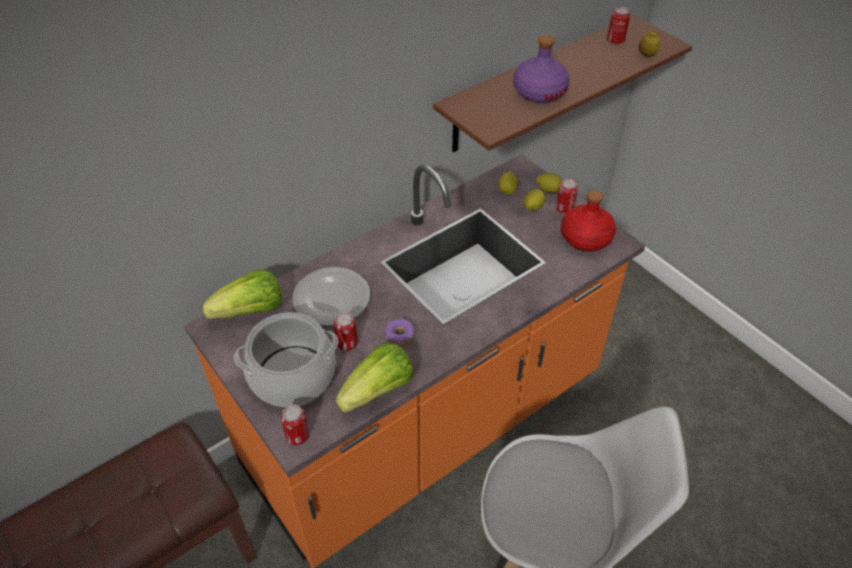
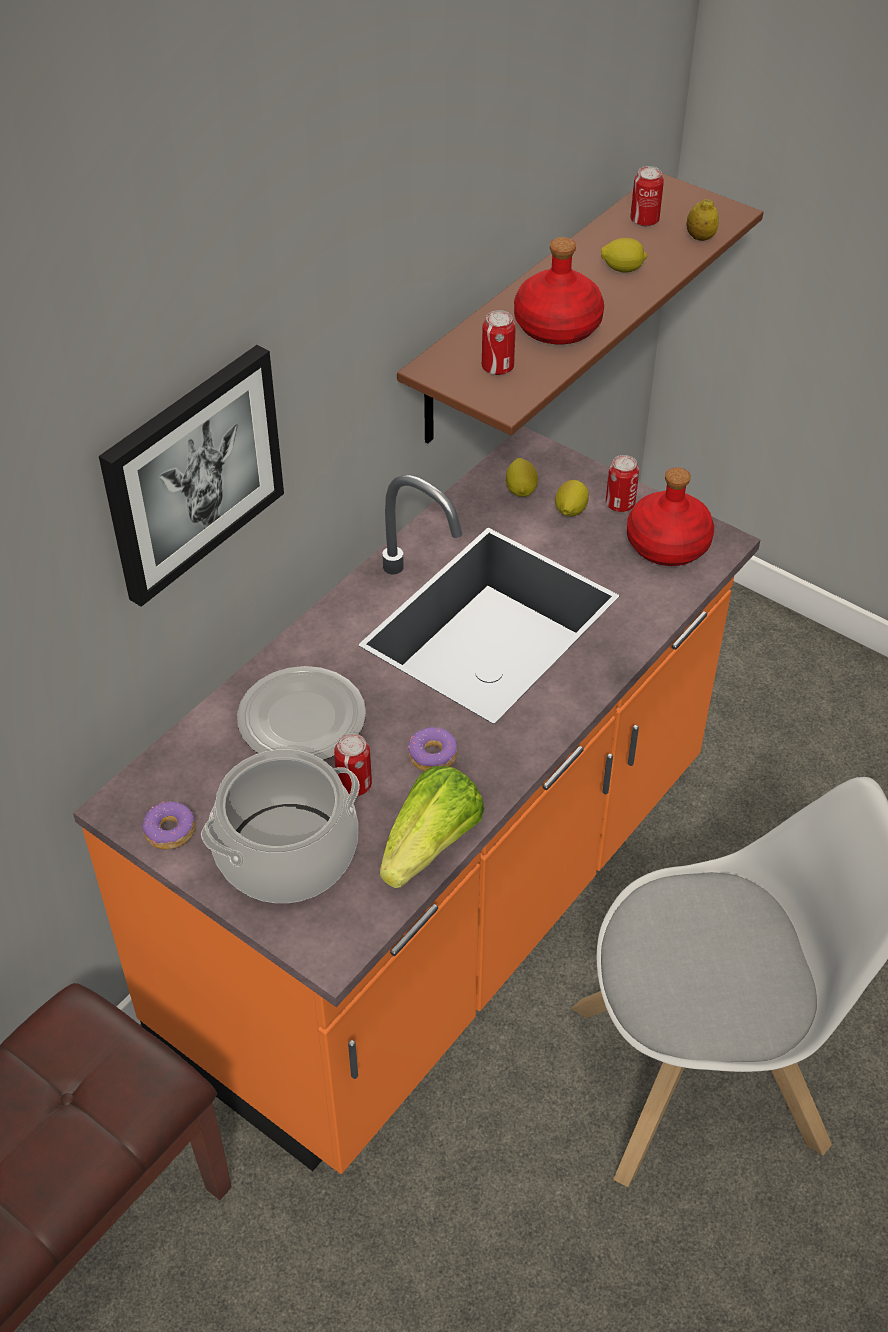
camera: 15 degrees left, 0 degrees up
lettuce [202,270,282,319] -> none
can [281,404,309,445] -> can moved to [482,310,516,375]
purple bottle [513,35,570,103] -> red bottle [514,237,604,344]
lemon [536,173,562,193] -> lemon moved to [601,238,647,273]
none -> picture [99,345,284,607]
none -> donut [142,801,195,850]

